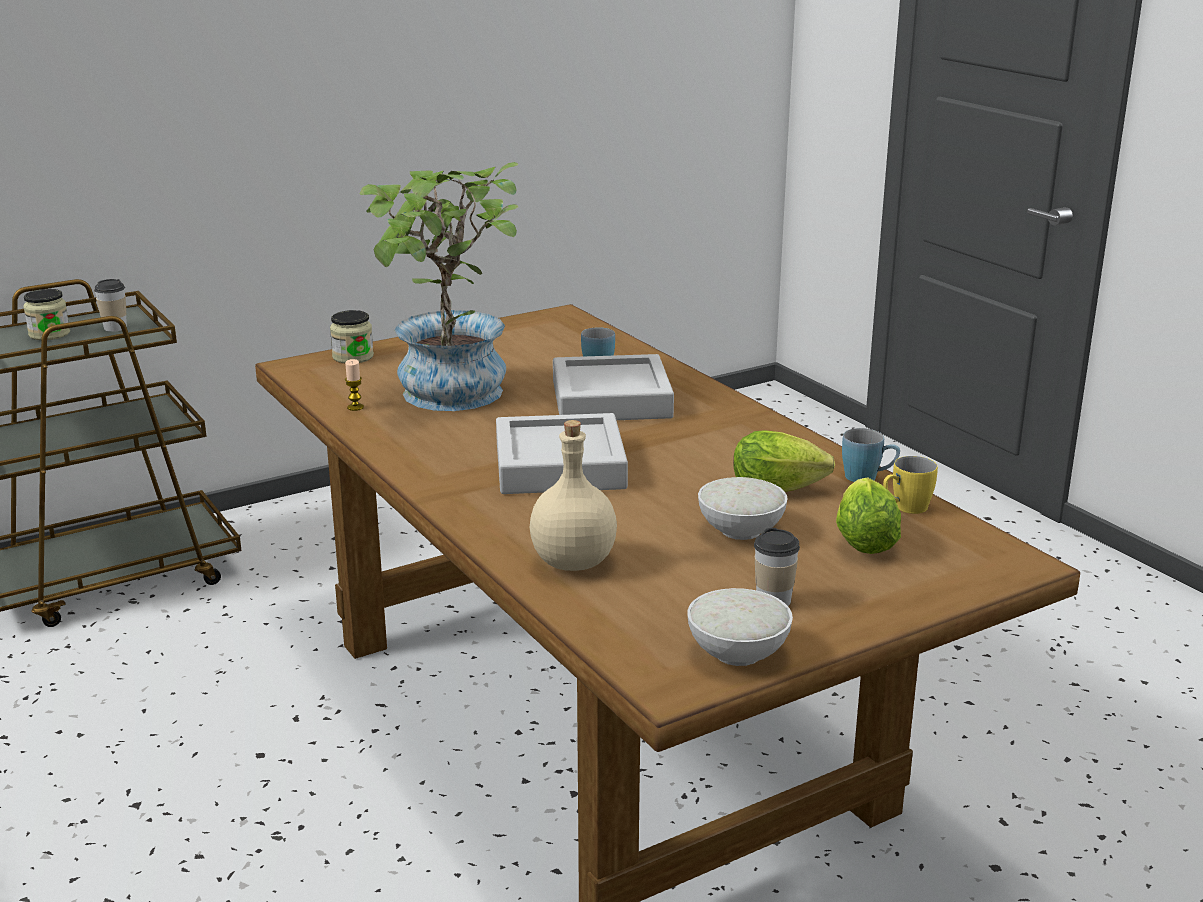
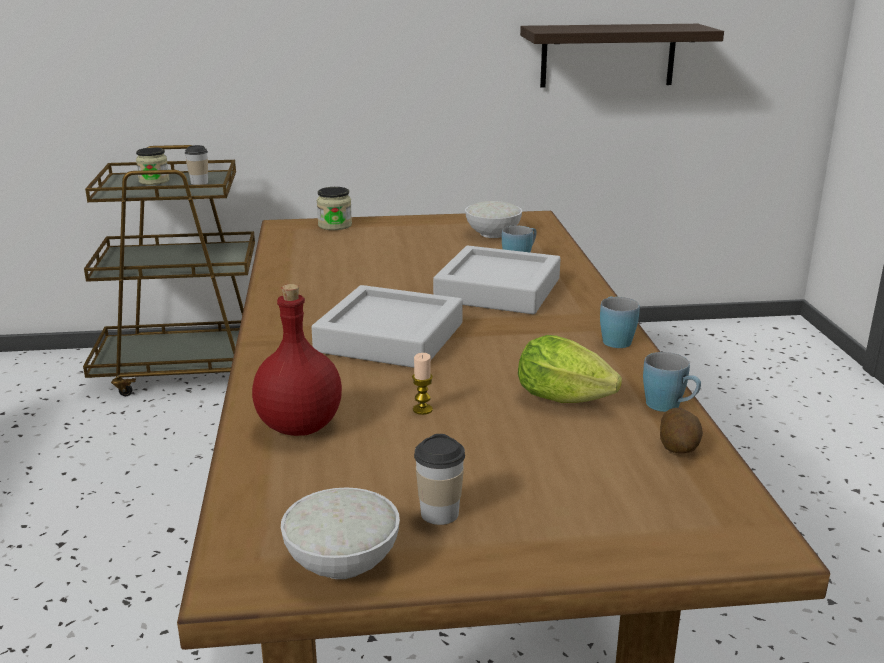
camera: 25 degrees right, 0 degrees up
candle [345,359,364,411] -> candle moved to [412,353,433,415]
potted plant [360,162,518,411] -> none
beige bottle [530,420,617,571] -> red bottle [252,284,342,436]
white bowl [698,477,788,540] -> white bowl moved to [465,201,522,238]
lettuce [836,477,901,554] -> none
yellow mug [883,456,938,514] -> potato [660,408,703,453]
none -> shelf [520,24,724,88]
none -> blue mug [600,297,640,348]

